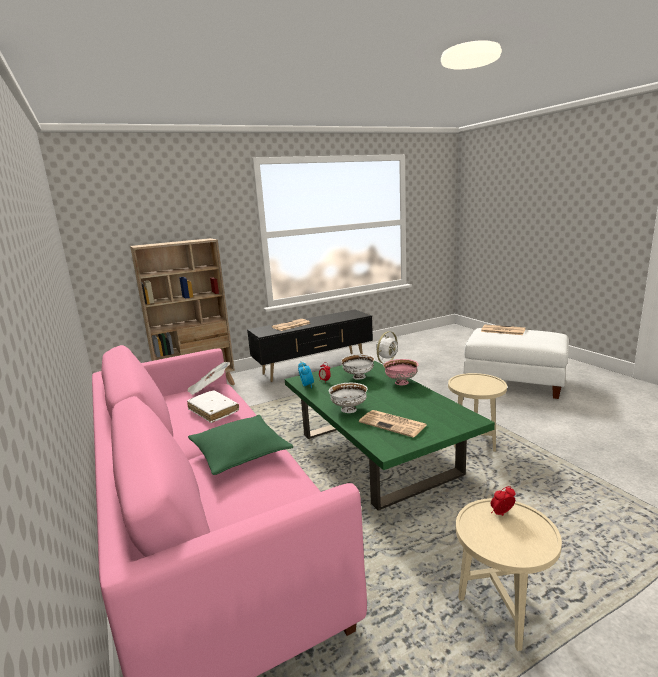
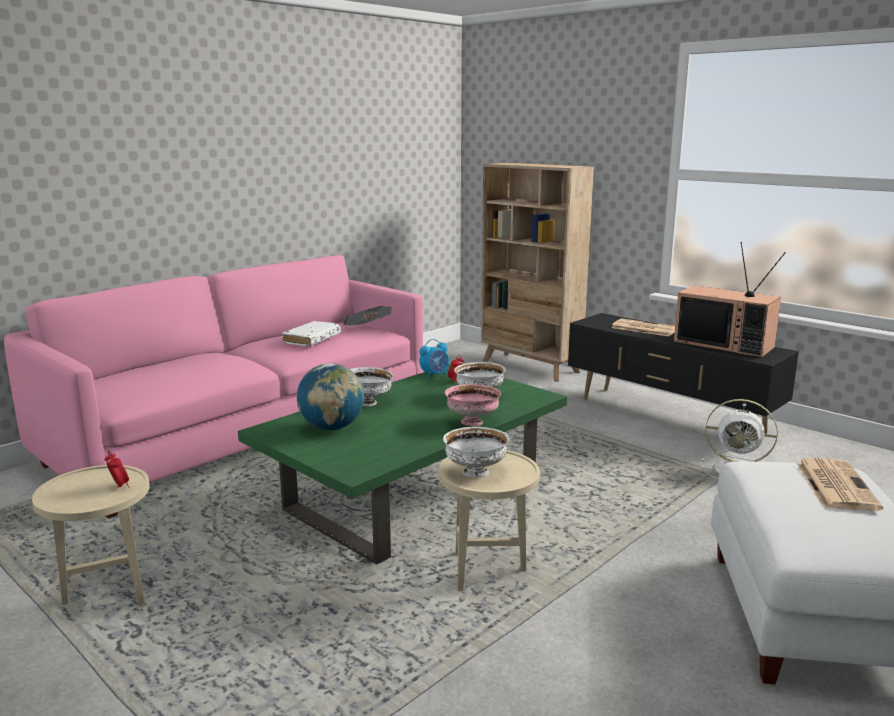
camera: 70 degrees right, 0 degrees up
green pillow [188,415,293,475] -> none
newspaper [359,410,427,438] -> globe [297,363,364,430]
none -> white bowl [443,427,509,478]
none -> television [674,242,786,358]

